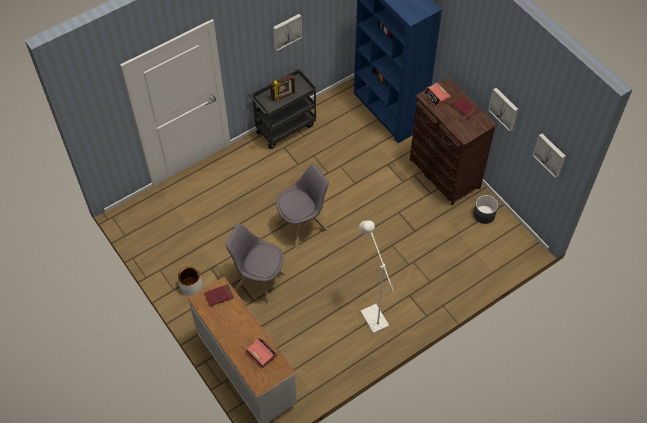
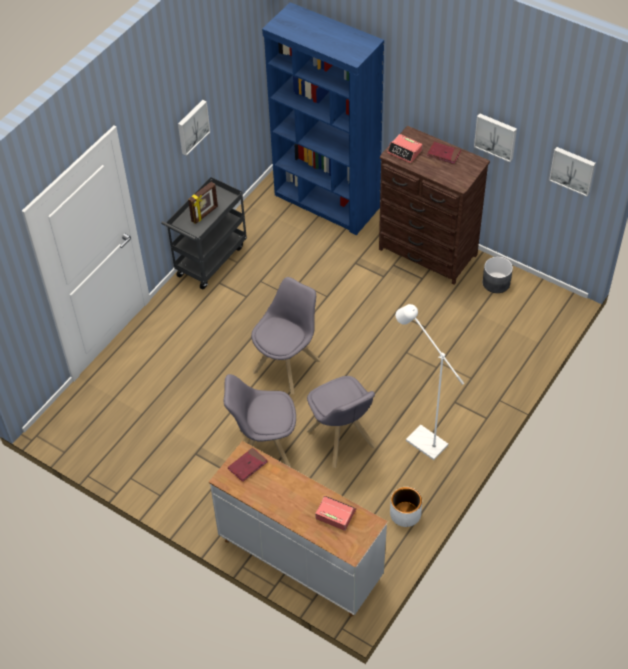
camera: 20 degrees left, 5 degrees down
white planter [177,267,202,295] -> white planter moved to [390,487,422,527]
none -> grey chair [307,376,376,468]

